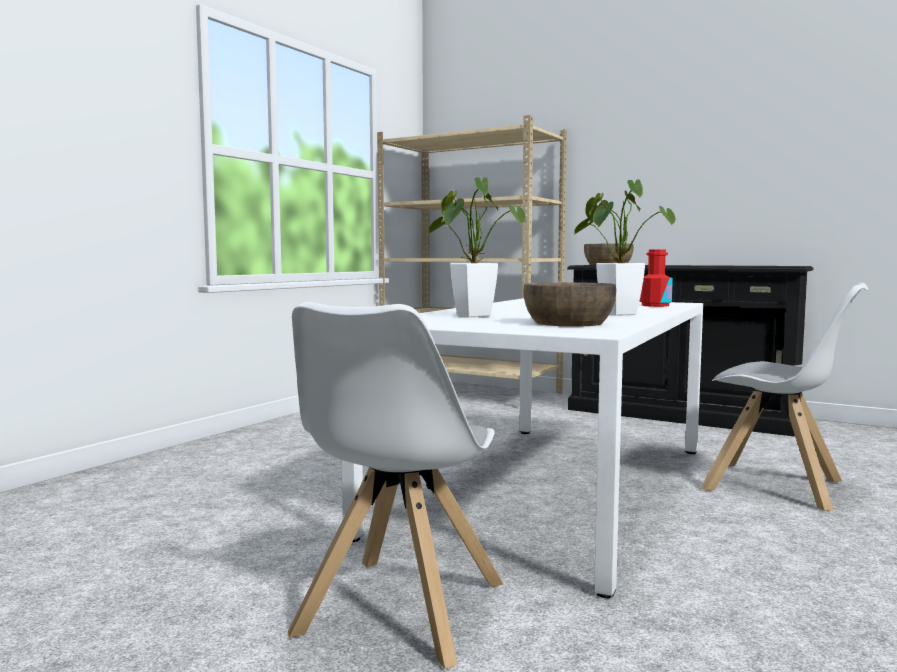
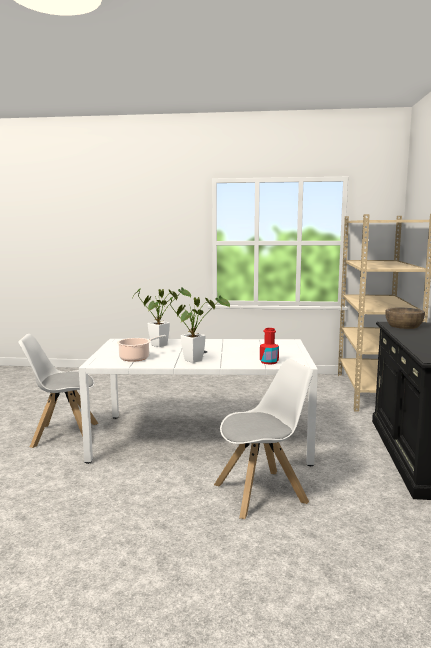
camera: 65 degrees right, 5 degrees up
brown bowl [524,282,616,326] -> cooking pot [117,335,167,362]
chair [701,283,868,511] -> chair turned 120 degrees counterclockwise [214,359,313,519]

